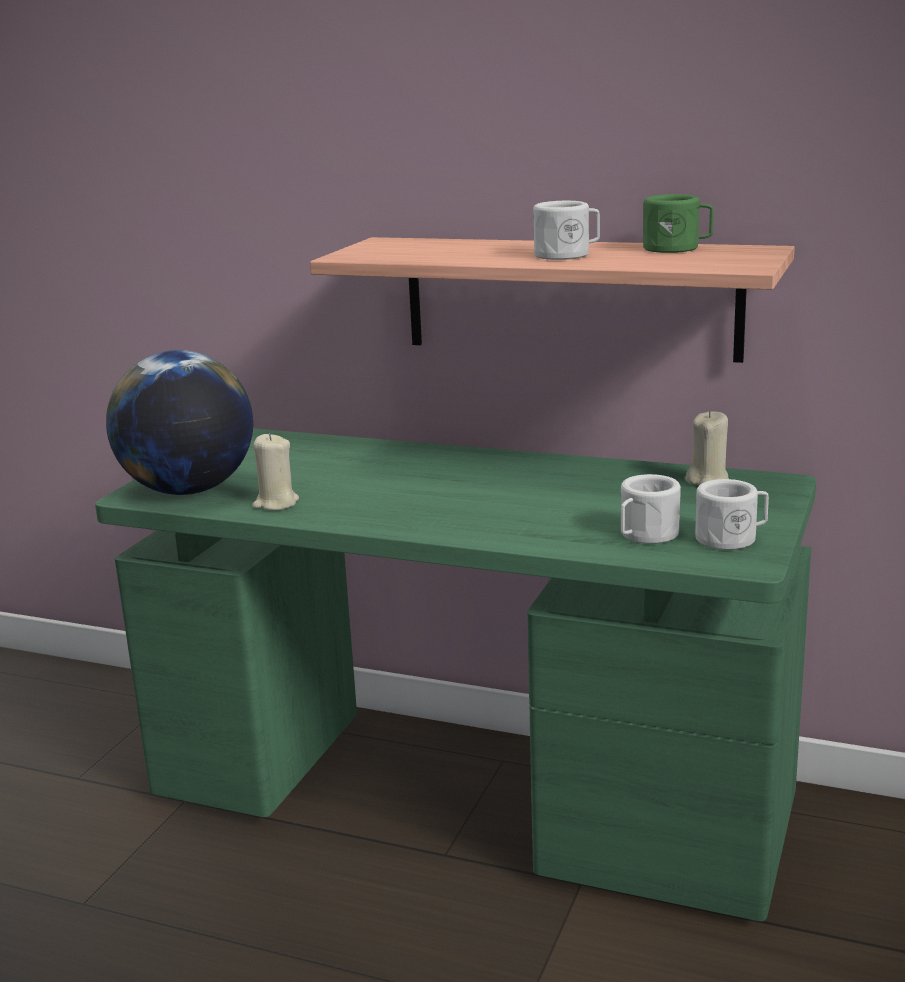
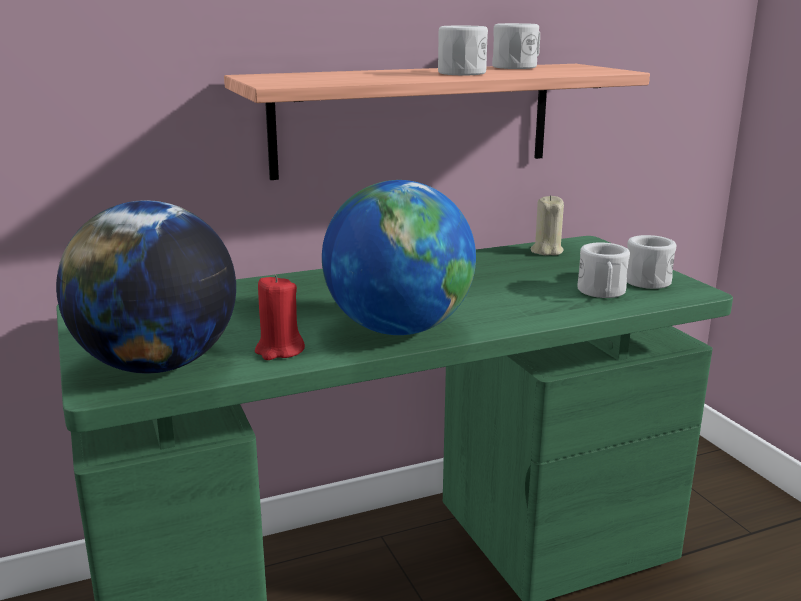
camera: 45 degrees left, 0 degrees up
beige candle [252,433,299,510] -> red candle [255,275,305,360]
green mug [643,194,714,253] -> white mug [492,23,540,69]
none -> globe [322,180,476,335]

